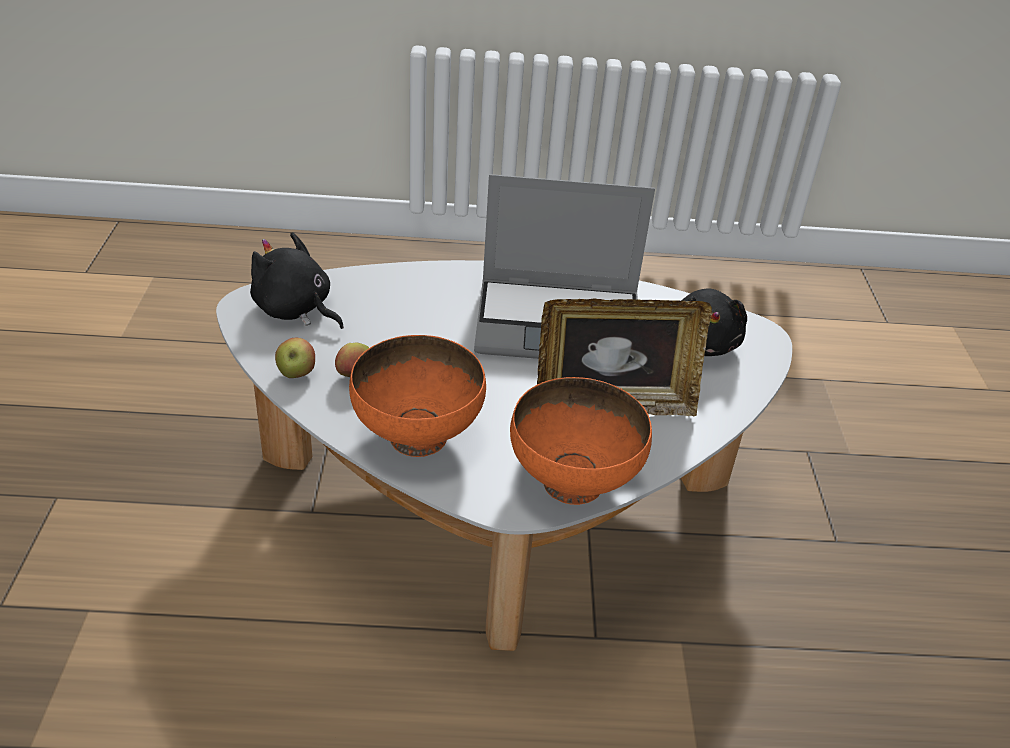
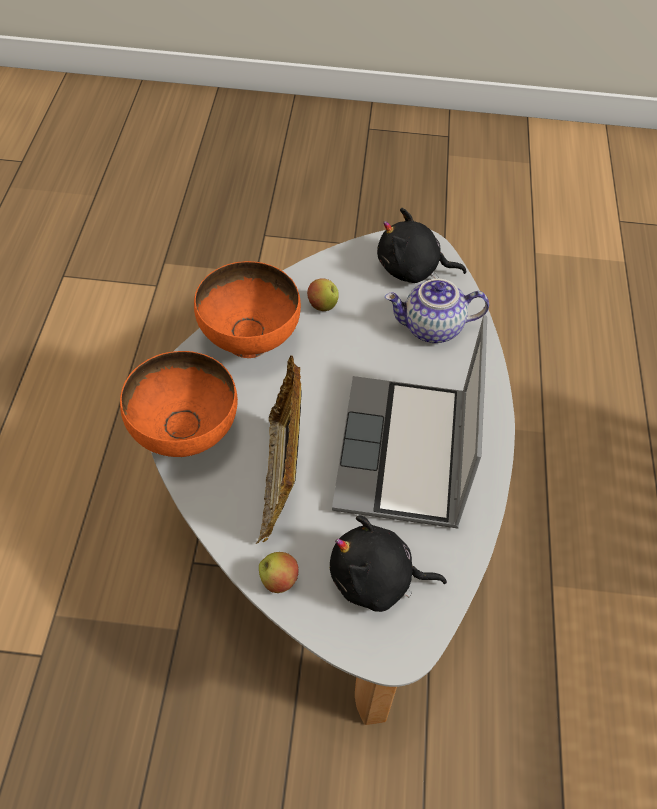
camera: 95 degrees right, 15 degrees up
black plush toy [250,232,344,329] -> black plush toy turned 120 degrees counterclockwise [377,208,466,283]
apple [275,338,315,378] -> apple moved to [259,552,298,593]
none -> teapot [385,279,489,343]

